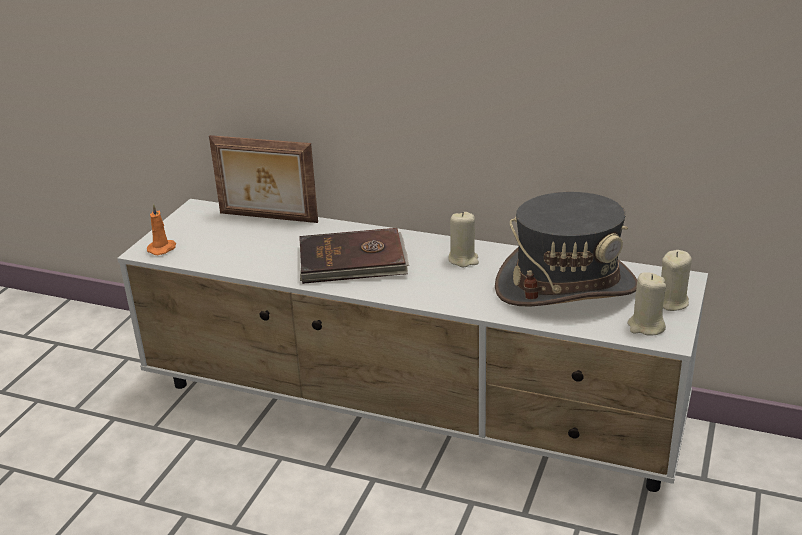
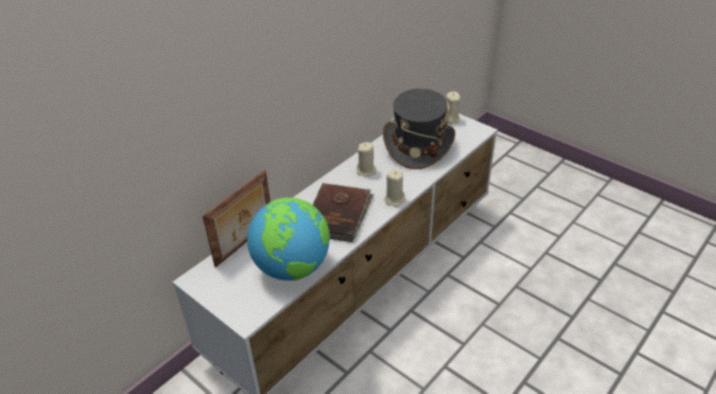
camera: 70 degrees left, 10 degrees up
orange candle [147,203,176,255] -> none
beige candle [627,272,666,336] -> beige candle moved to [384,170,405,207]
none -> globe [247,197,330,281]

